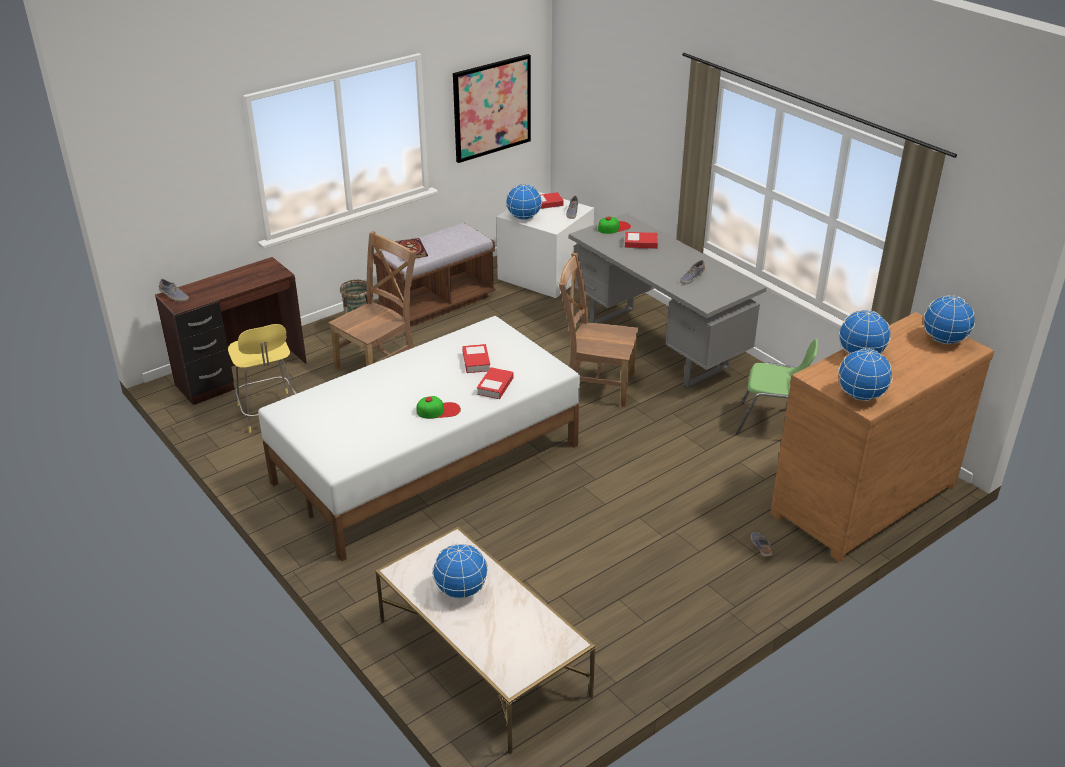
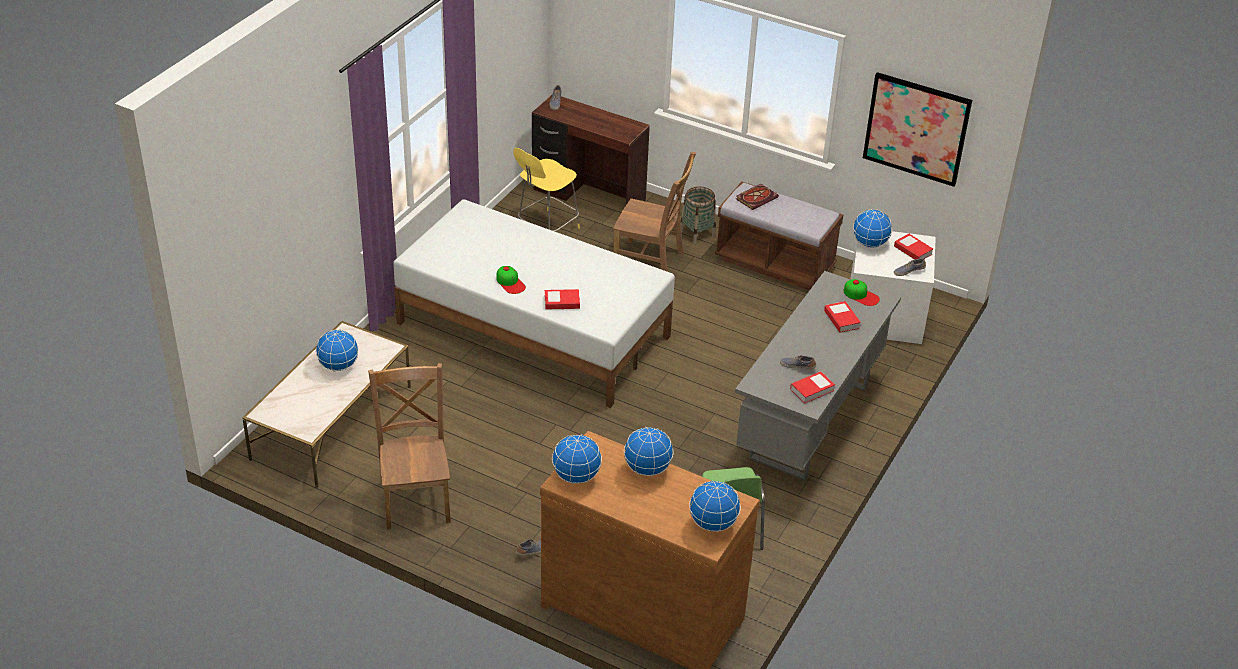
camera: 65 degrees right, 5 degrees up
book [462,344,490,373] -> book moved to [790,371,835,403]
brown chair [559,252,638,407] -> brown chair moved to [368,363,451,529]

